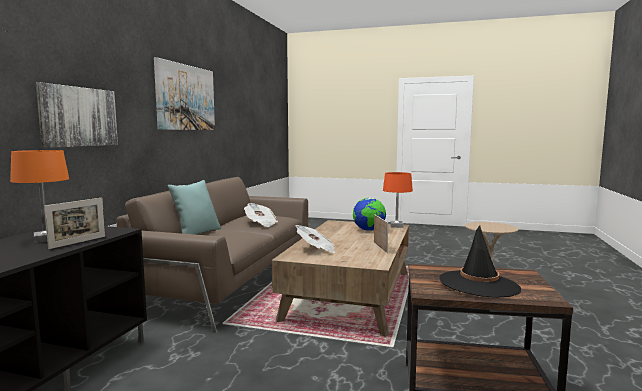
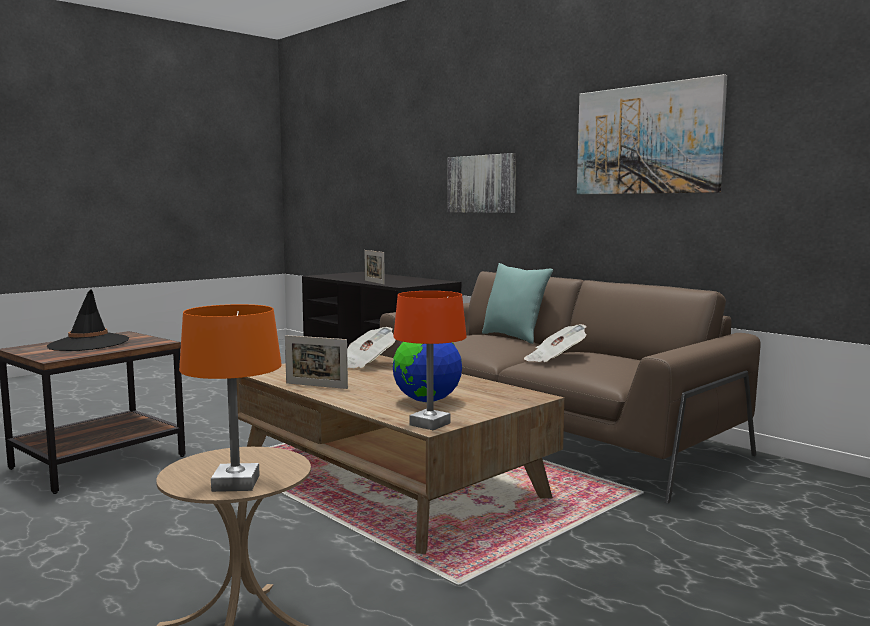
camera: 120 degrees right, 0 degrees up
orange table lamp [10,150,69,243] -> orange table lamp moved to [179,304,282,492]

